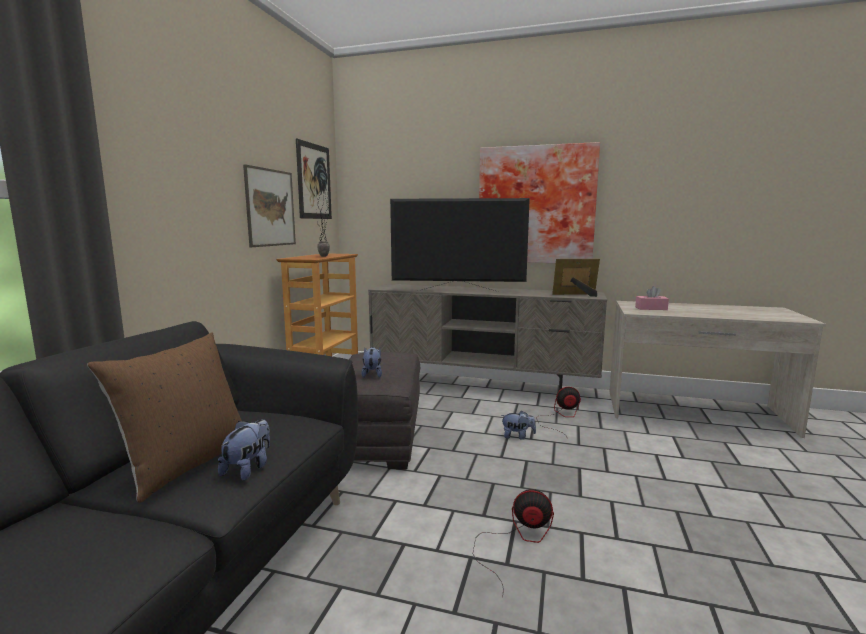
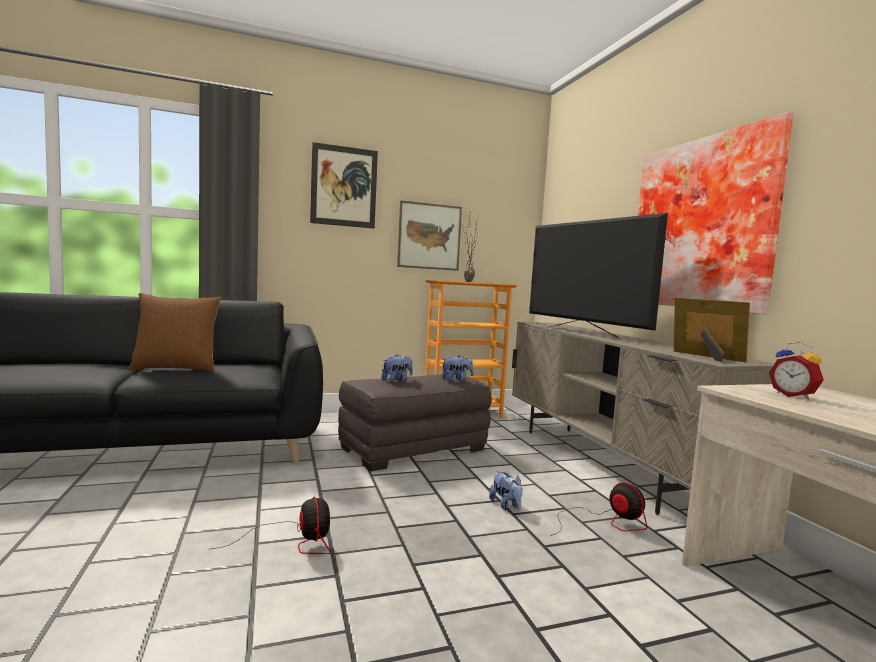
camera: 55 degrees right, 5 degrees down
plush toy [218,419,270,481] -> plush toy moved to [442,355,474,382]
picture [296,138,332,219] -> picture moved to [310,142,378,228]
pink tissue box [635,286,669,310] -> alarm clock [769,341,824,400]

